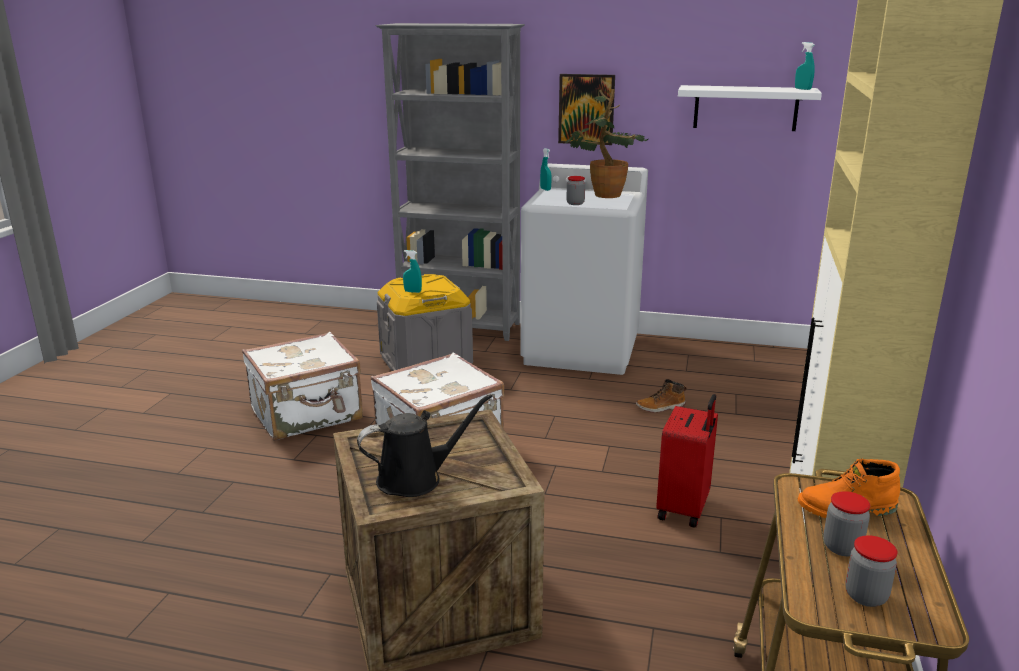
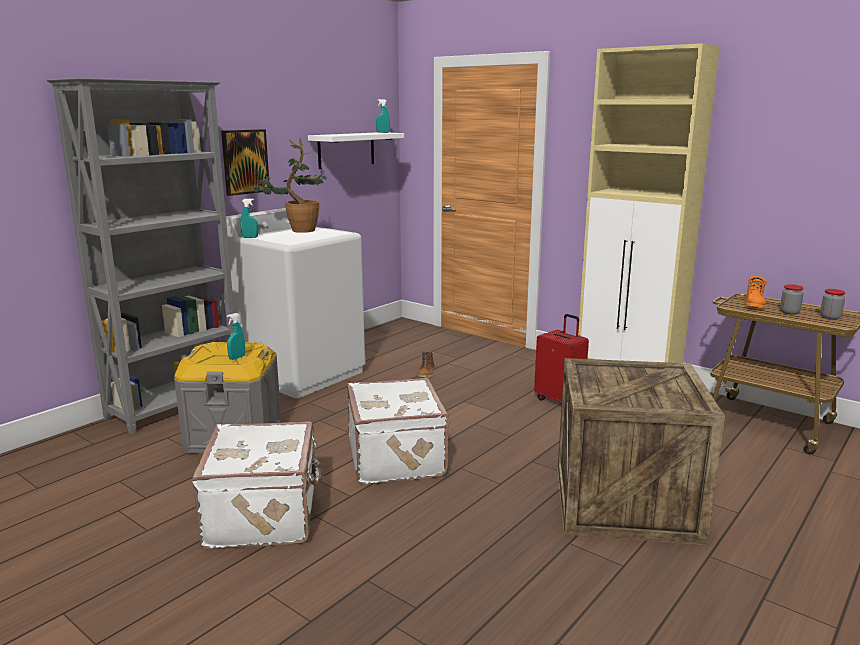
camera: 65 degrees left, 5 degrees down
black watering can [357,394,493,497] -> none
jar [566,176,585,205] -> none

